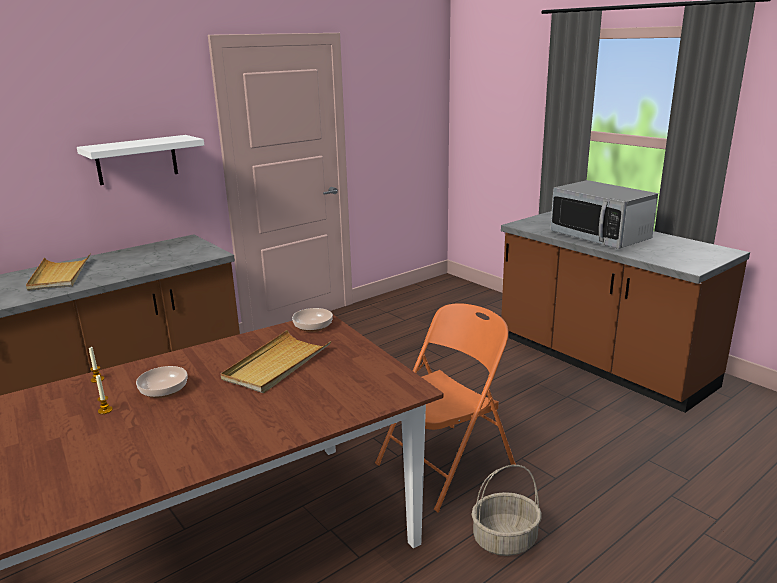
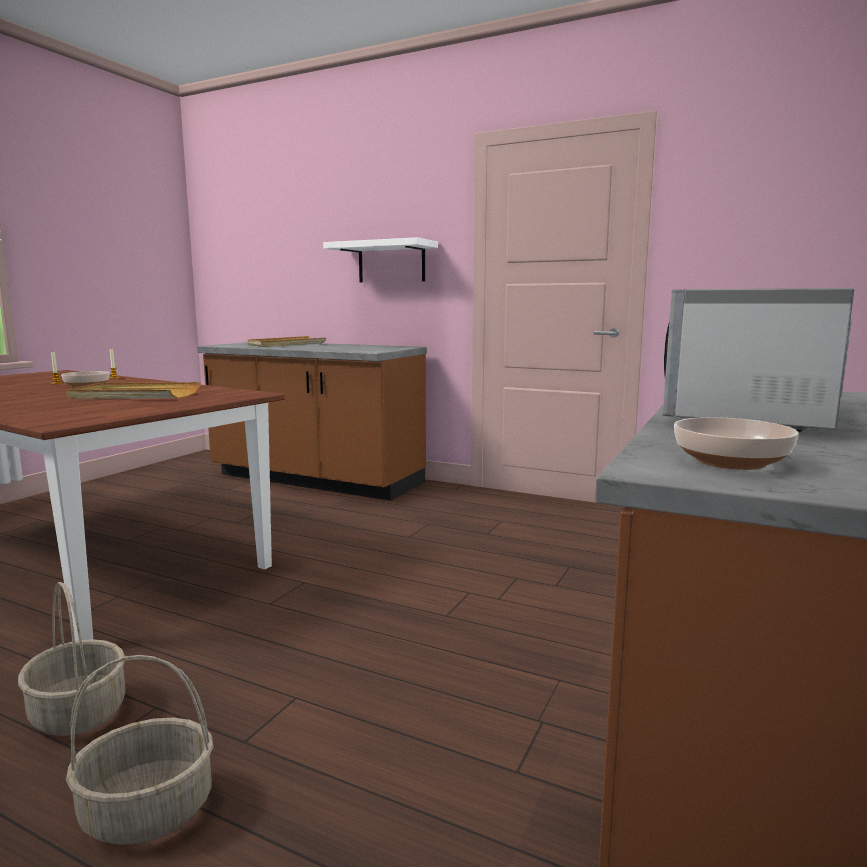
camera: 65 degrees right, 10 degrees down
bowl [292,308,333,332] -> bowl moved to [674,417,799,470]
orange chair [375,303,516,513] -> none
none -> basket [66,655,213,845]

